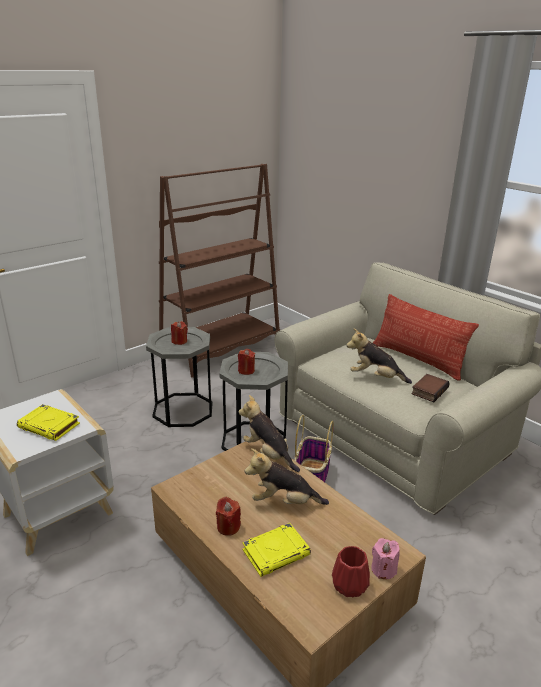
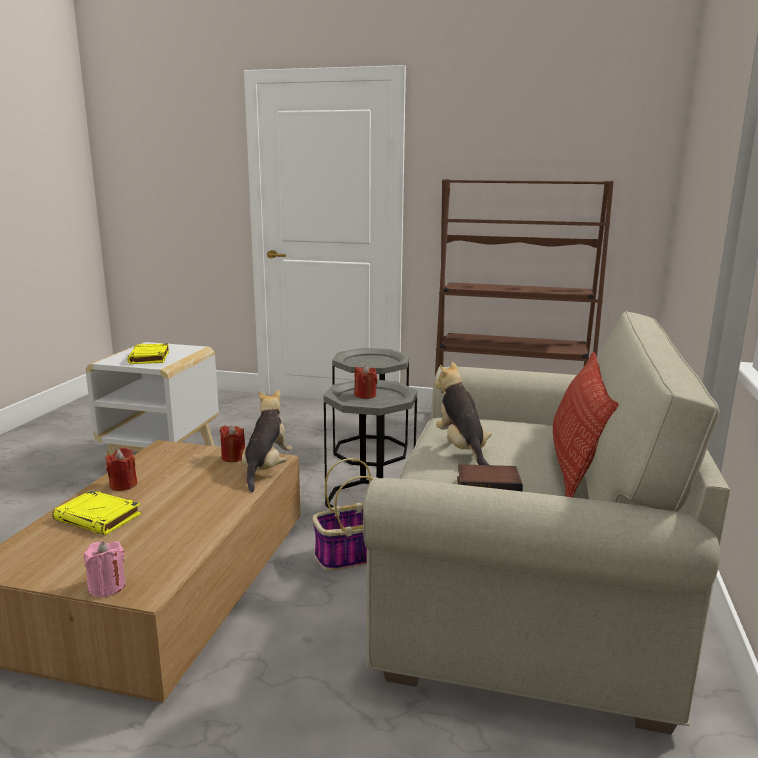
camera: 55 degrees right, 10 degrees down
red candle [171,321,188,345] -> red candle moved to [220,425,245,462]
plush toy [245,448,329,505] -> none
red vase [332,546,370,597] -> none

